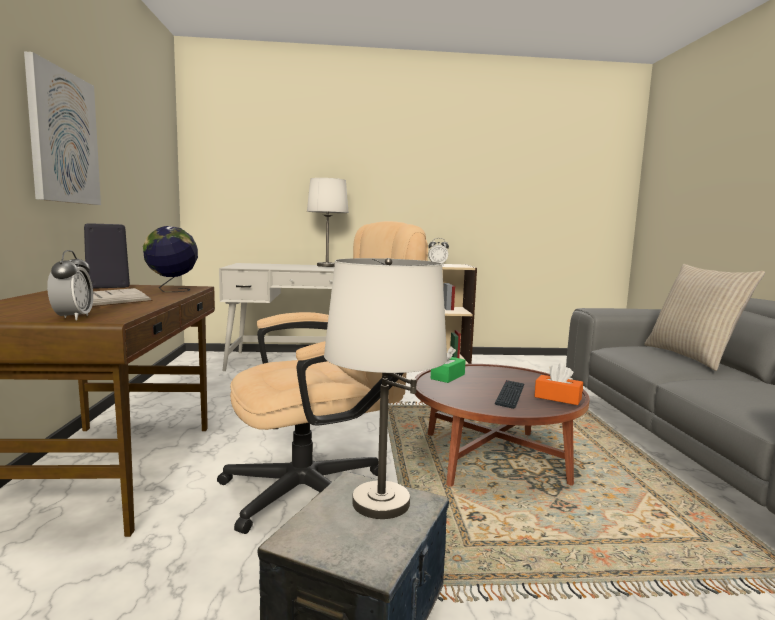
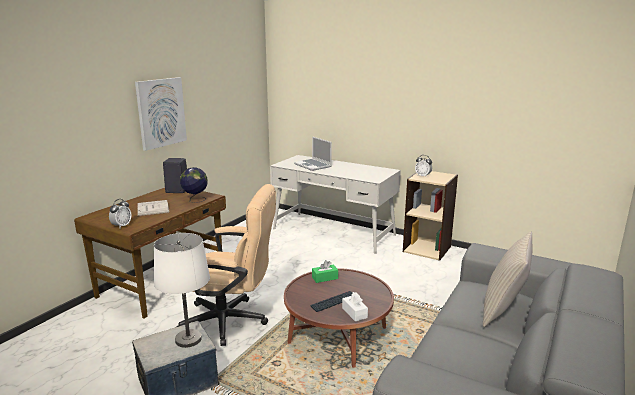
camera: 35 degrees right, 10 degrees up
white table lamp [307,178,349,267] -> none
orange tissue box [534,363,583,405] -> white tissue box [342,292,368,321]
none -> laptop [294,137,332,171]

